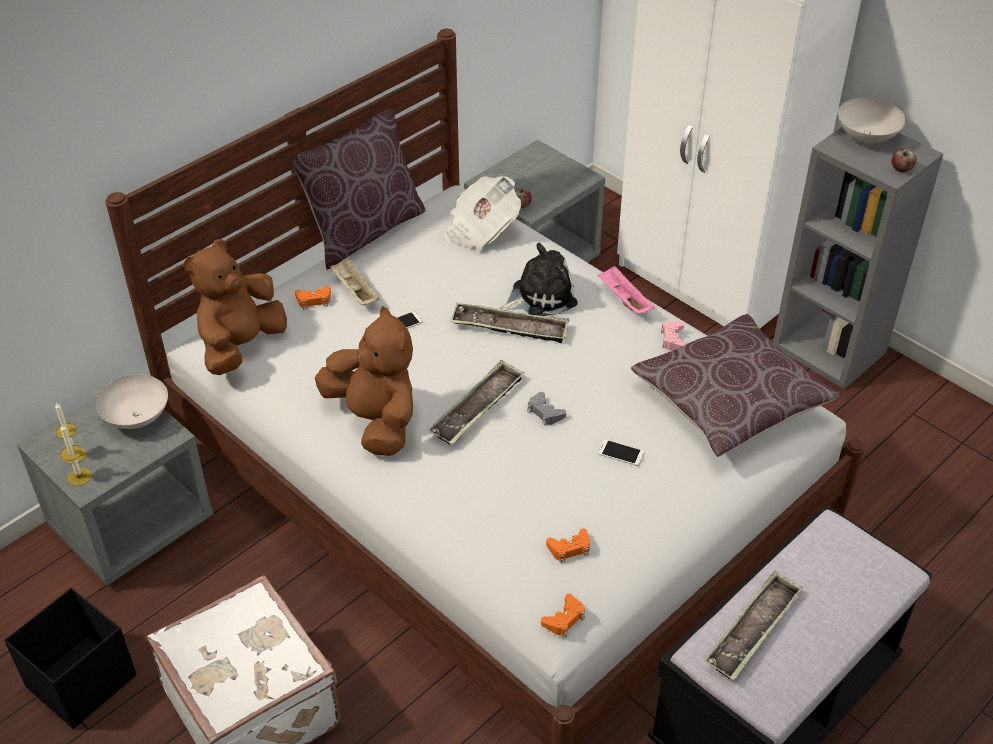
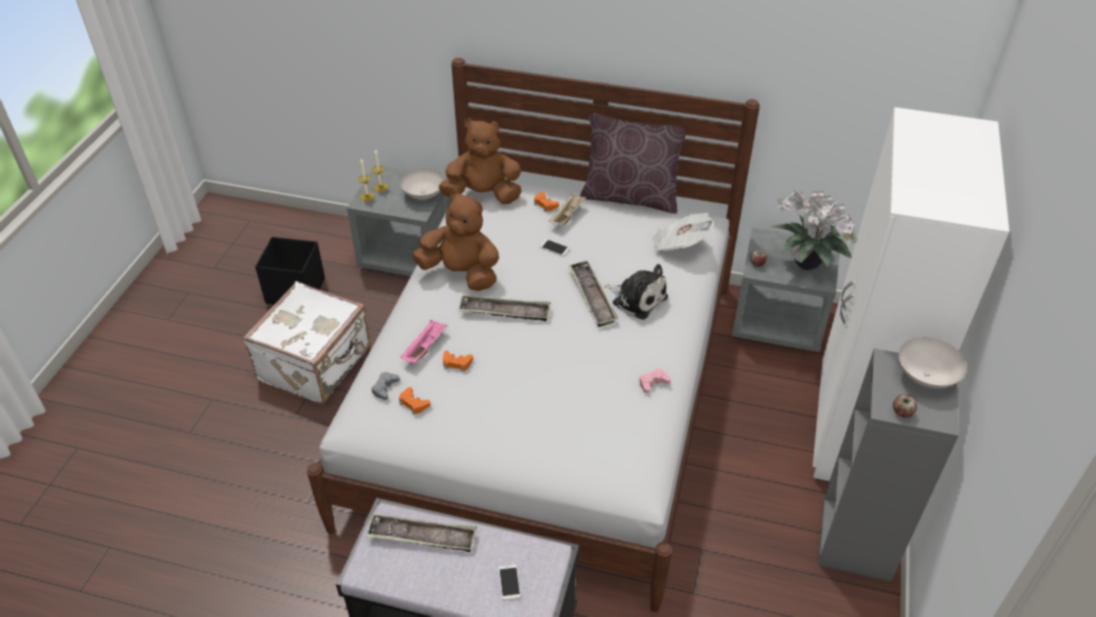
camera: 60 degrees right, 0 degrees up
brown plush toy [315,306,413,456] -> brown plush toy turned 90 degrees counterclockwise [412,190,499,291]
grey game controller [527,392,566,426] -> grey game controller moved to [371,372,400,400]
orange game controller [541,594,585,637] -> orange game controller moved to [443,351,473,372]
pink tray [598,266,655,314] -> pink tray moved to [400,320,448,364]
phone [598,440,644,466] -> phone moved to [499,564,521,600]
brown pillow [631,314,840,457] -> none
none -> potted plant [771,188,857,270]

